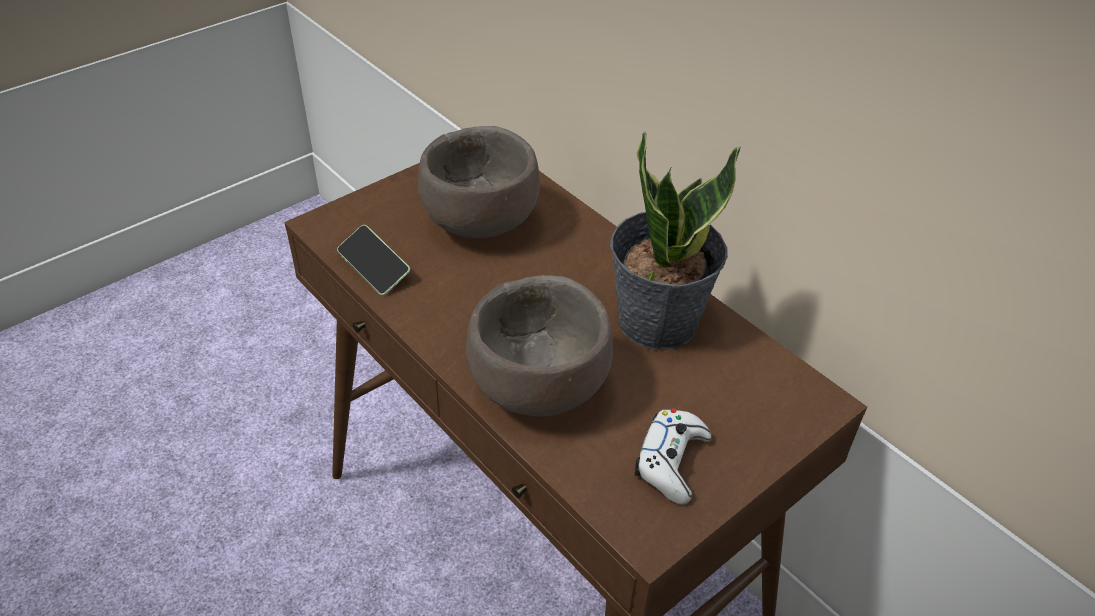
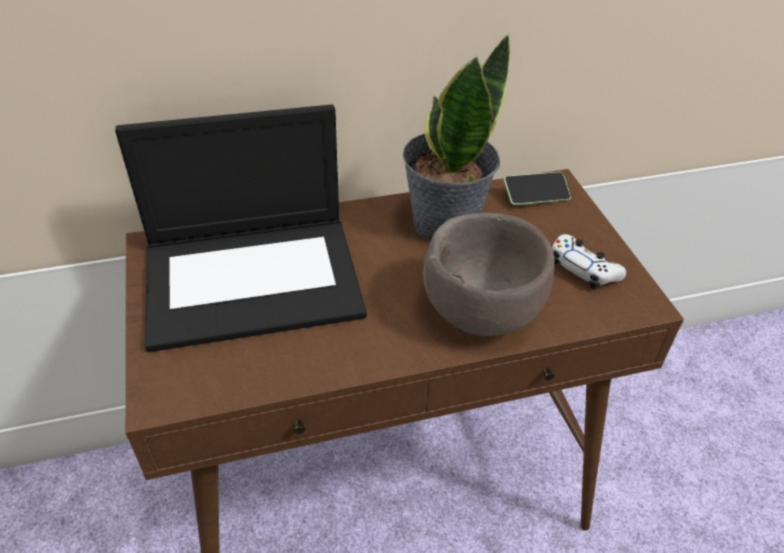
camera: 65 degrees left, 0 degrees up
phone [337,225,410,295] -> phone moved to [504,172,571,205]
brown bowl [418,126,540,238] -> laptop [115,104,367,352]

